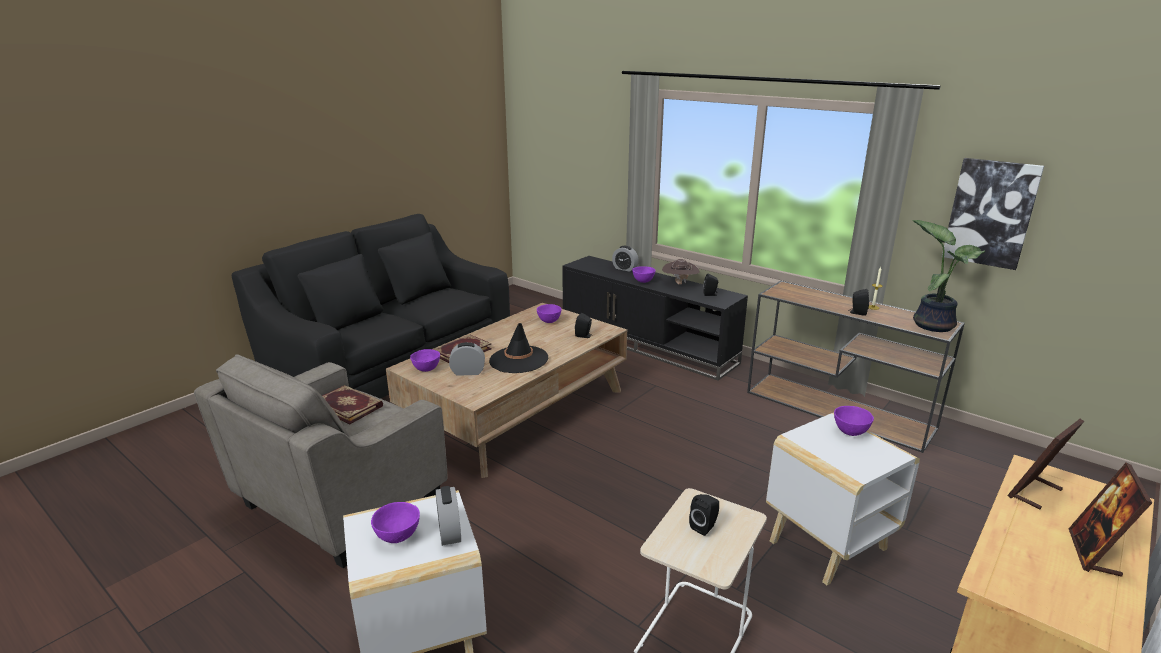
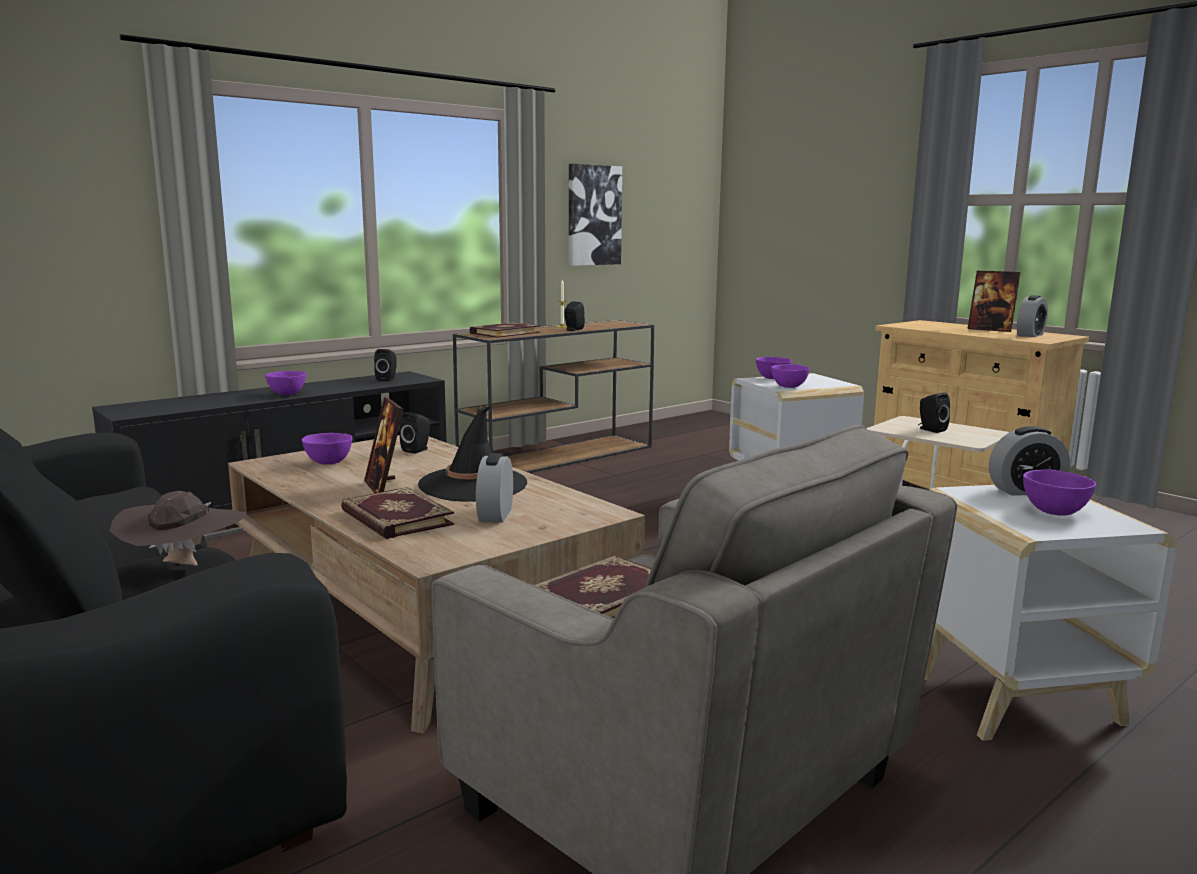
camera: 80 degrees left, 10 degrees down
purple bowl [410,349,440,372] -> purple bowl moved to [771,364,810,388]
alarm clock [612,246,639,272] -> alarm clock moved to [1017,295,1048,337]
brown hat [662,259,700,285] -> brown hat moved to [110,491,246,566]
potted plant [912,220,985,332] -> none
picture frame [1007,419,1084,509] -> picture frame moved to [364,397,404,493]
none -> book [469,322,541,338]

